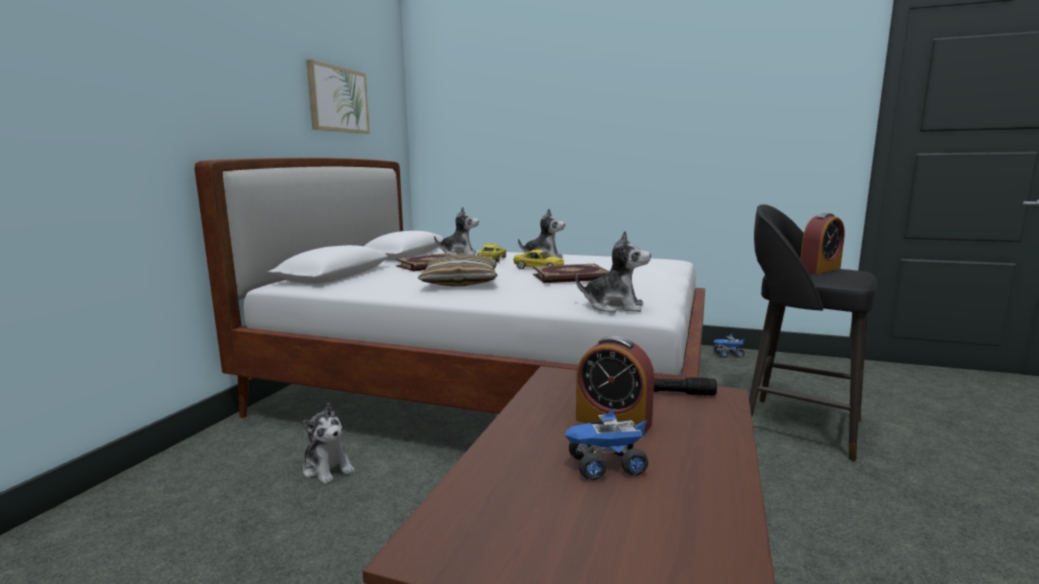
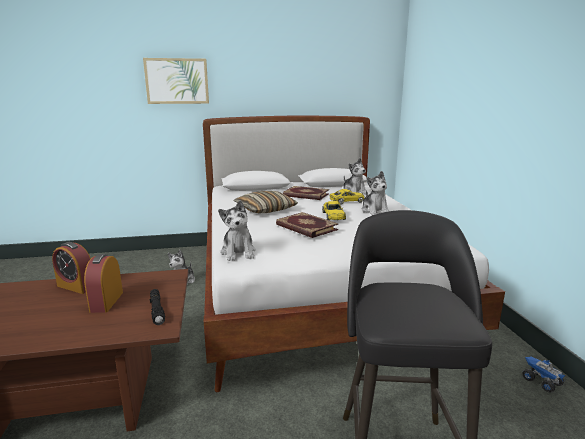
camera: 60 degrees right, 5 degrees up
picture [306,59,370,134] -> picture moved to [143,58,209,104]
toy truck [565,408,648,480] -> none
alarm clock [800,213,845,274] -> alarm clock moved to [52,242,91,294]

